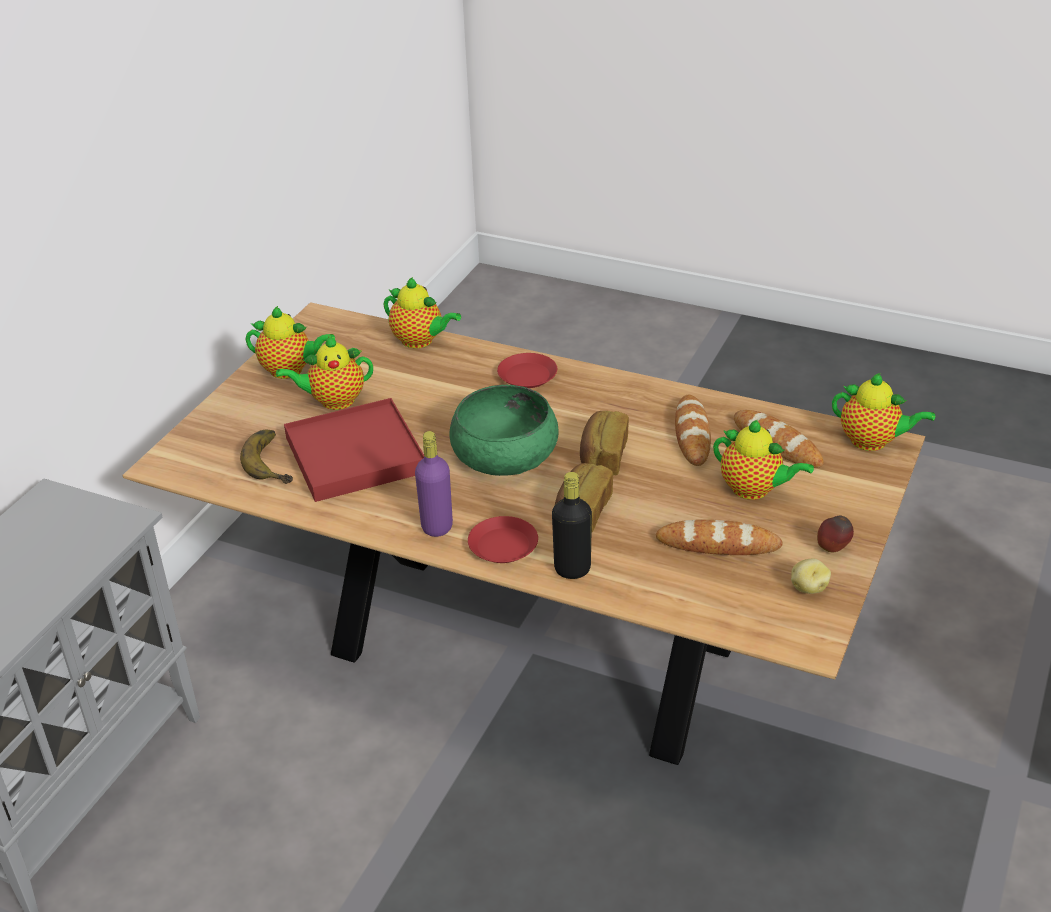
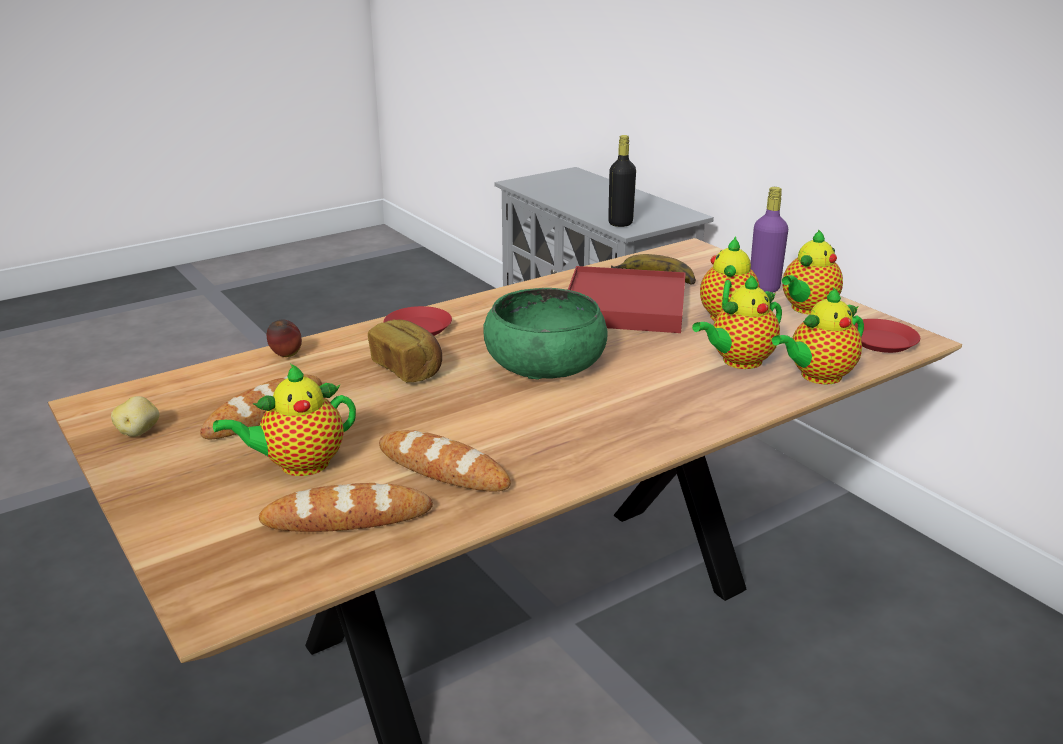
camera: 120 degrees right, 10 degrees down
purple bottle [415,431,453,537] -> purple bottle moved to [751,187,788,293]
red plate [497,353,557,388] -> red plate moved to [854,319,920,353]
black bottle [552,472,592,579] -> black bottle moved to [608,135,636,227]
bread [580,411,629,476] -> none
apple [817,516,854,552] -> apple moved to [267,320,302,357]
teapot [832,373,935,451] -> teapot moved to [692,275,782,369]

